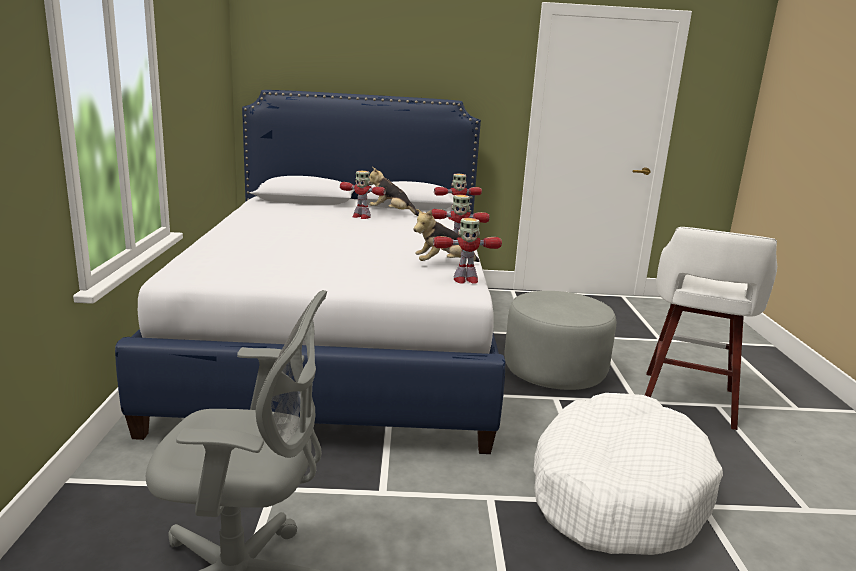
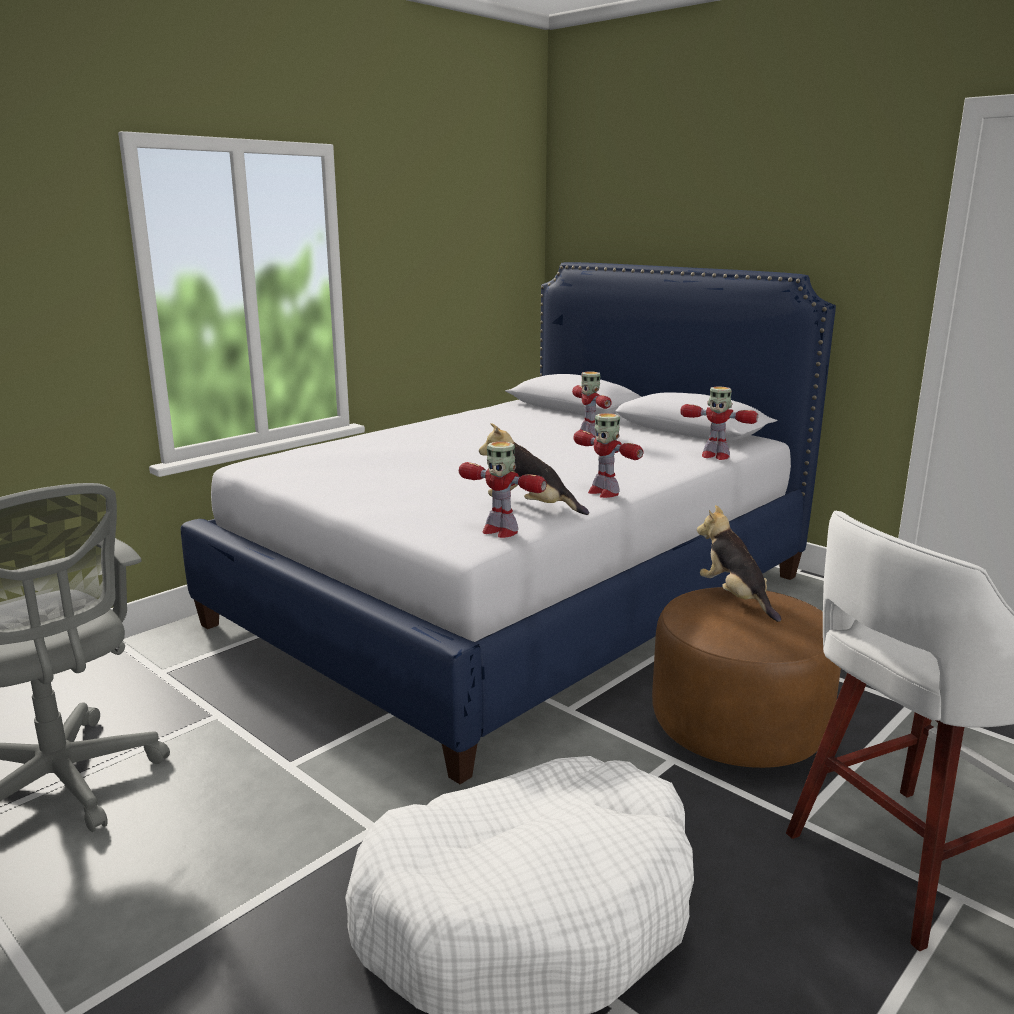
camera: 45 degrees right, 0 degrees up
plush toy [369,167,419,216] -> plush toy moved to [697,505,781,622]
grey ottoman [504,291,616,390] -> brown ottoman [652,587,841,768]

